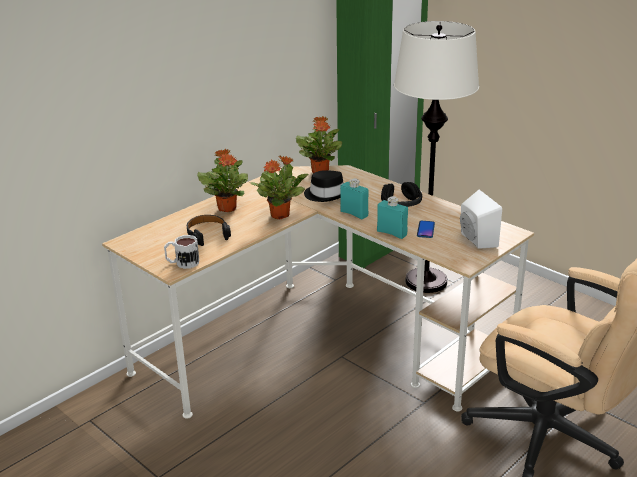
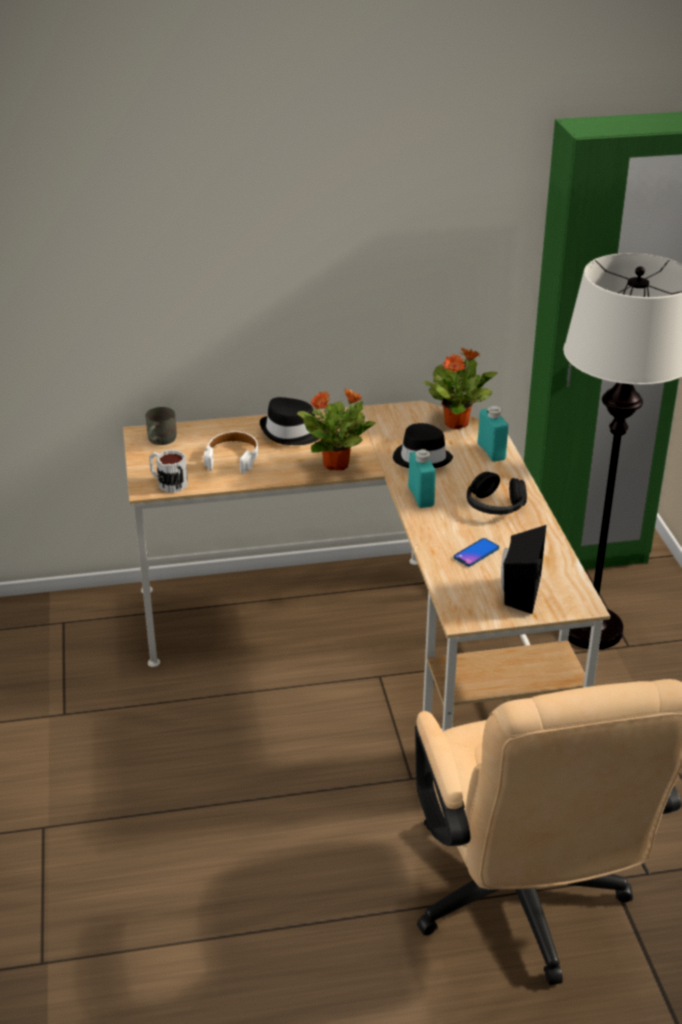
camera: 35 degrees right, 5 degrees up
black headphones [187,215,231,246] -> white headphones [204,431,258,473]
potted plant [197,149,248,212] -> black hat [260,397,319,445]
turquoise bottle [377,196,408,239] -> turquoise bottle moved to [478,406,508,462]
white speaker [460,190,502,249] -> black speaker [501,525,546,614]
none -> grey mug [145,407,176,445]

